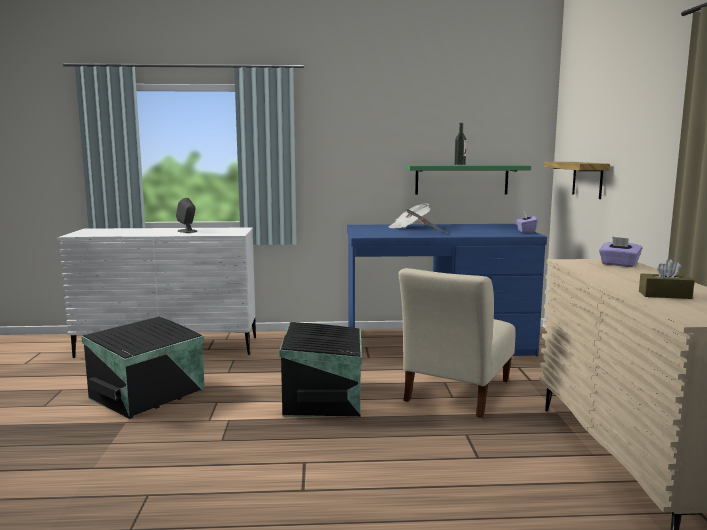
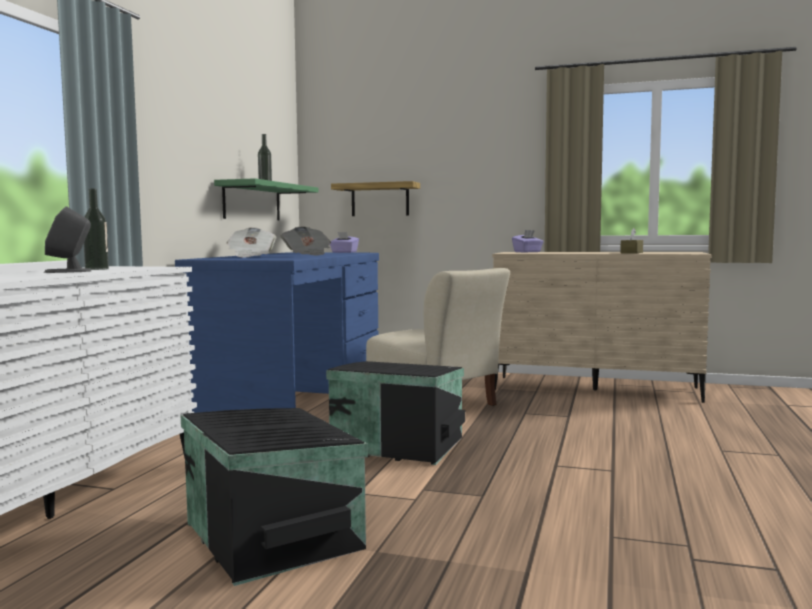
camera: 70 degrees left, 5 degrees down
none -> bottle [84,189,109,270]

